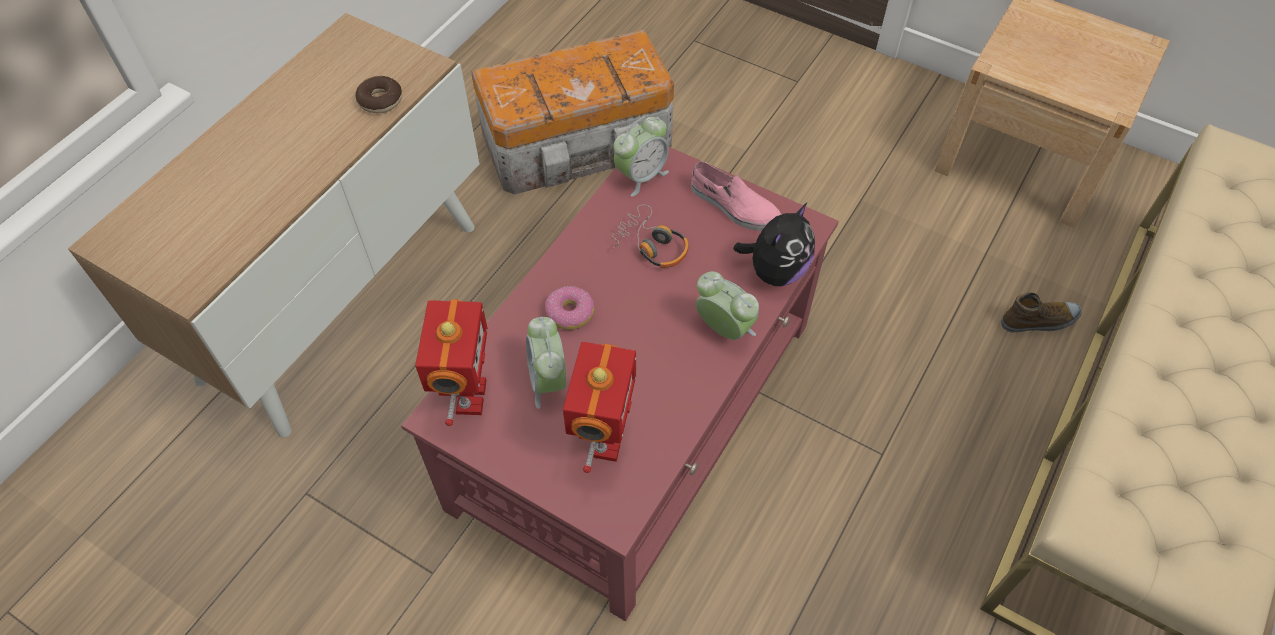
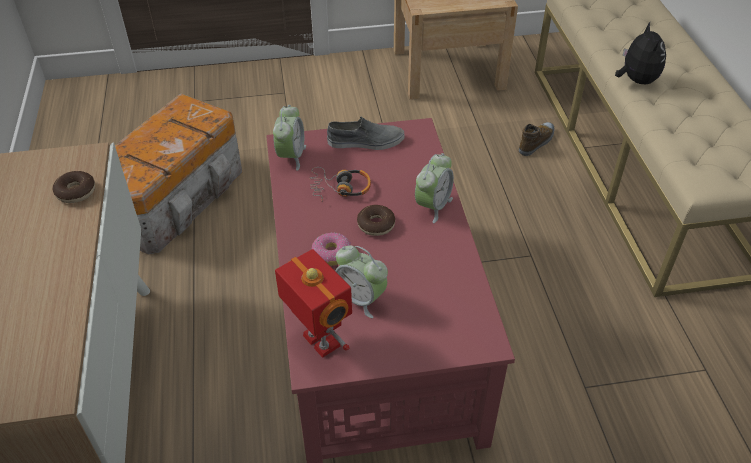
camera: 40 degrees left, 10 degrees down
toy robot [563,342,636,473] -> none
pink shoe [691,161,781,231] -> grey shoe [327,117,404,150]
alarm clock [696,271,759,340] -> alarm clock turned 120 degrees clockwise [415,153,454,223]
plush toy [733,202,815,286] -> plush toy moved to [615,22,666,84]
none -> donut [357,205,395,236]

